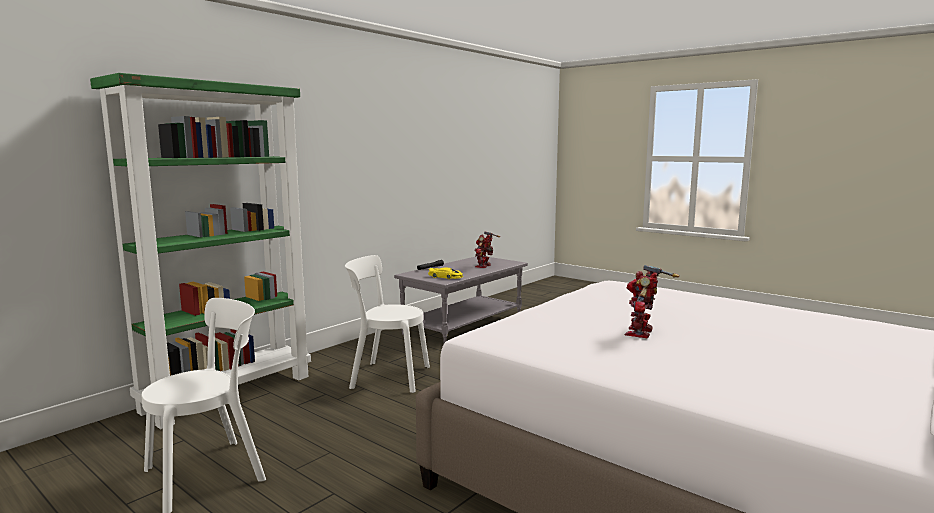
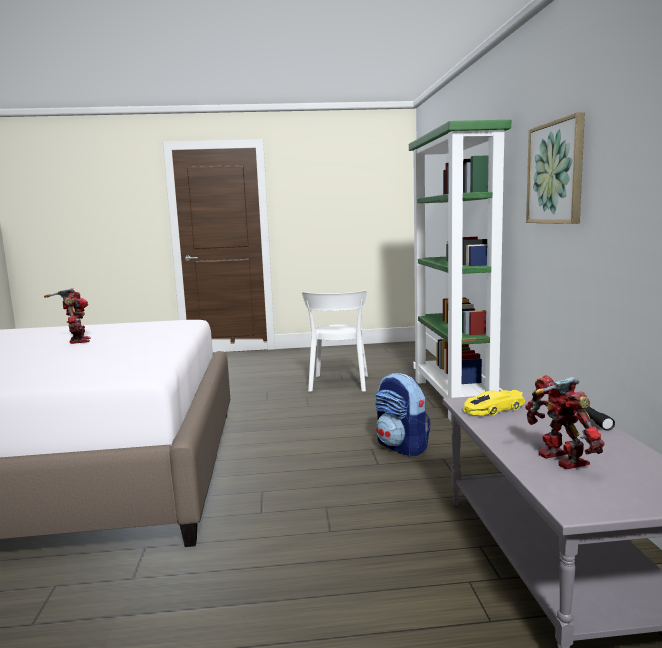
camera: 135 degrees right, 0 degrees up
white chair [345,255,430,393] -> backpack [375,373,430,457]
none -> picture [526,112,585,224]

